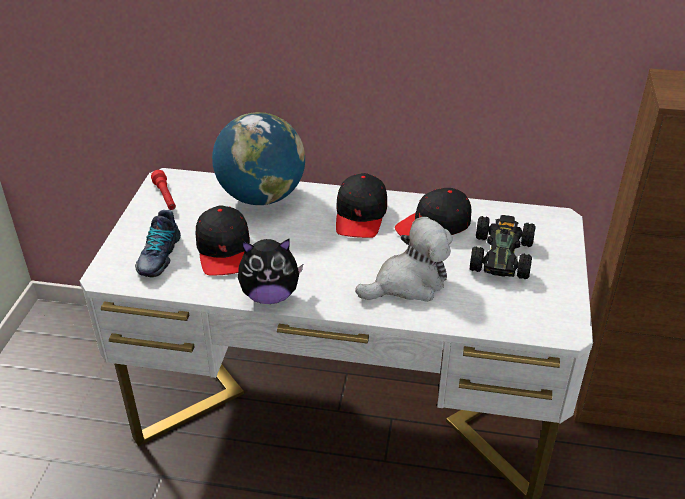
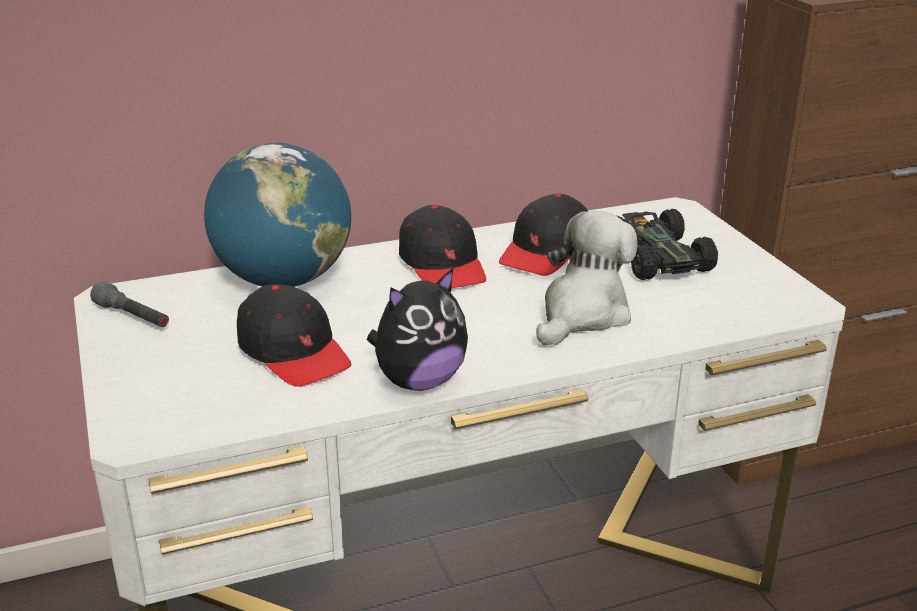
camera: 30 degrees left, 10 degrees down
shoe [135,210,181,278] -> none
red flashlight [151,170,176,210] -> grey flashlight [90,281,169,327]

